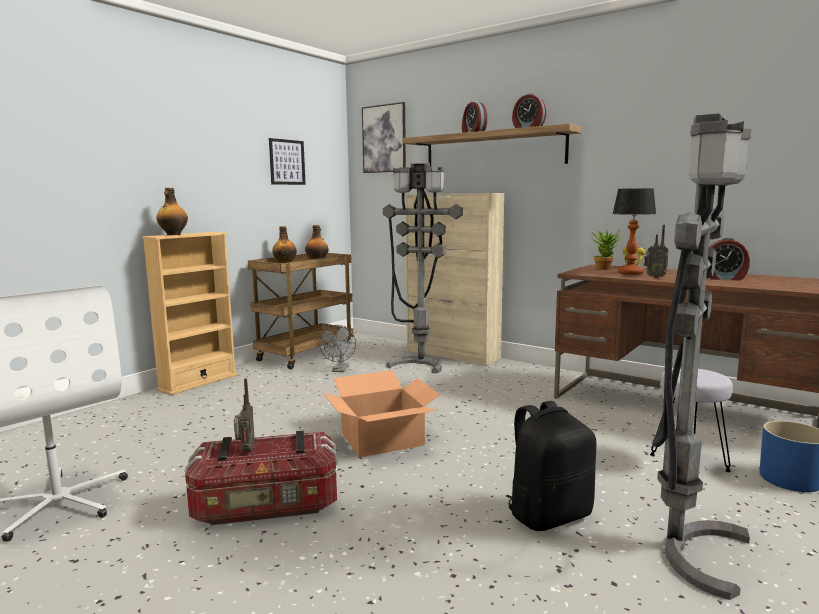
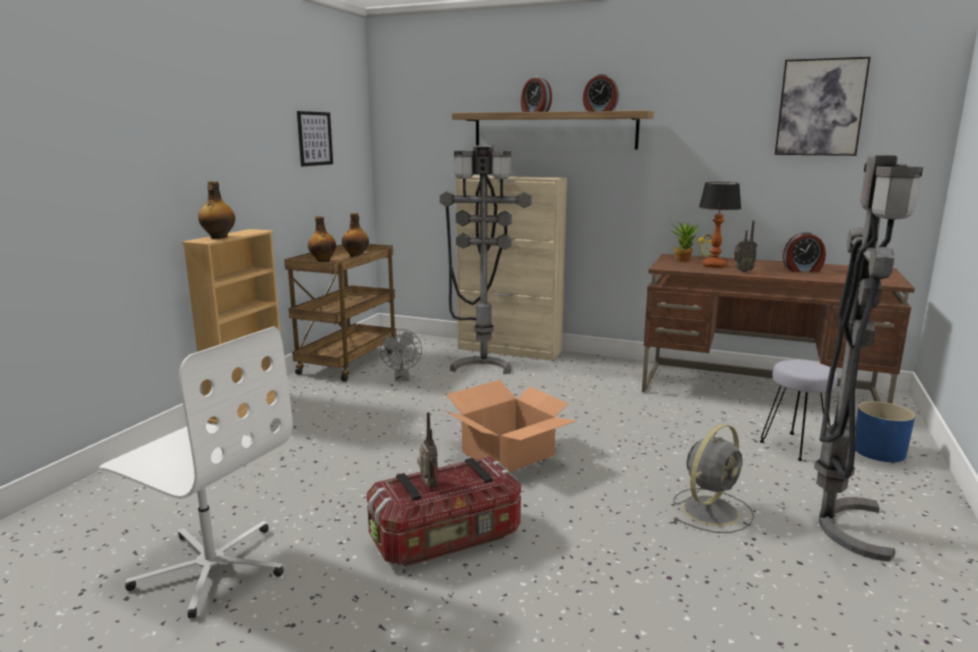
camera: 15 degrees left, 5 degrees up
picture [362,102,406,173] -> picture moved to [775,57,871,156]
black backpack [506,401,596,531] -> grey fan [673,424,754,533]

